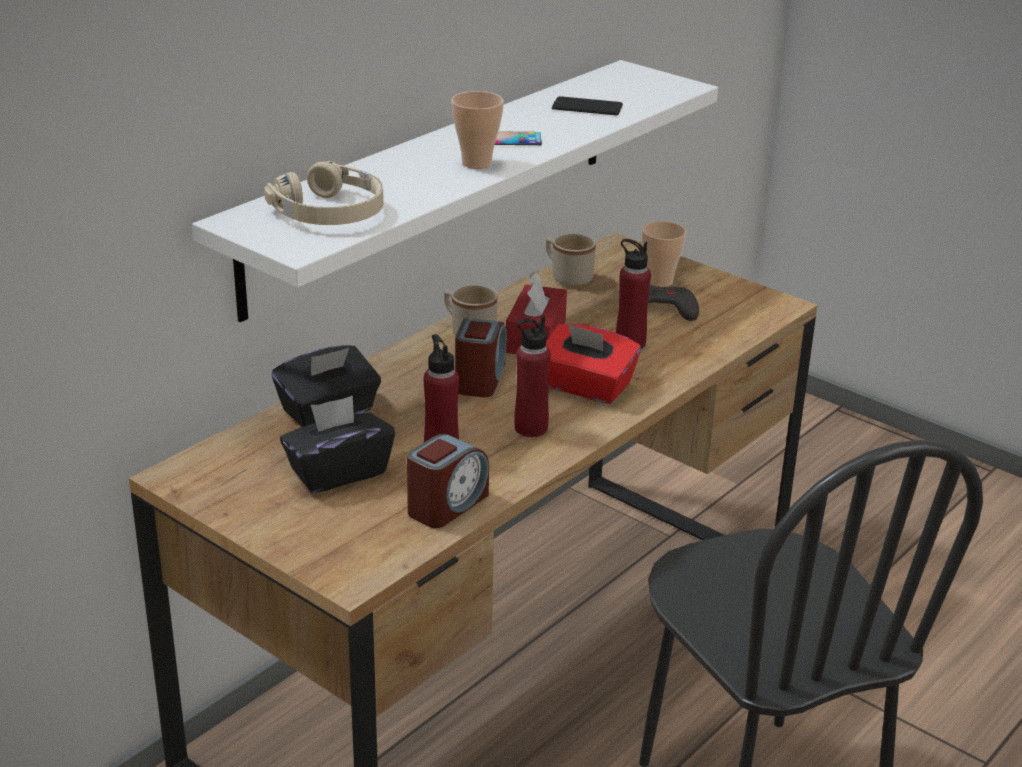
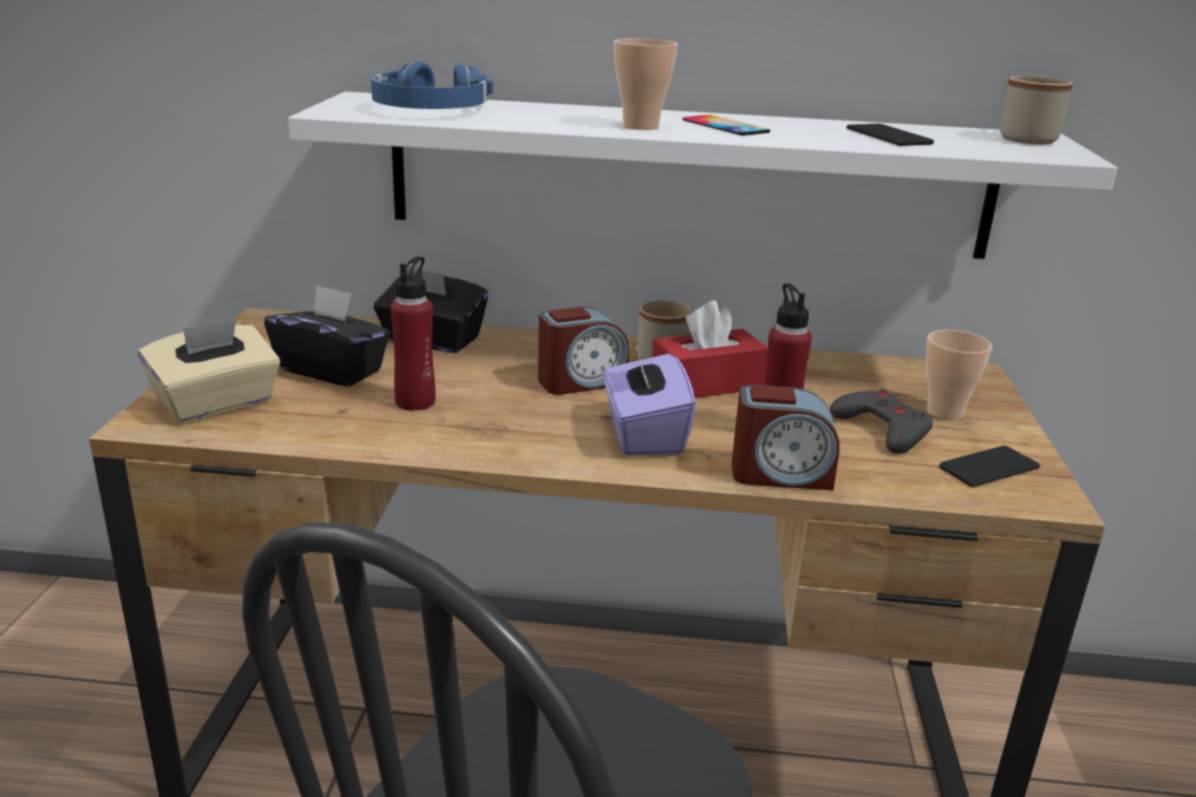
camera: 55 degrees right, 5 degrees down
beige headphones [264,161,384,225] -> blue headphones [371,62,493,109]
alarm clock [407,434,489,528] -> alarm clock moved to [732,385,840,490]
red bottle [514,316,551,437] -> none
beige mug [546,233,596,287] -> beige mug moved to [1000,75,1073,145]
red tissue box [546,324,641,404] -> purple tissue box [603,342,696,456]
none -> beige tissue box [138,319,280,423]
none -> phone [939,446,1040,487]

